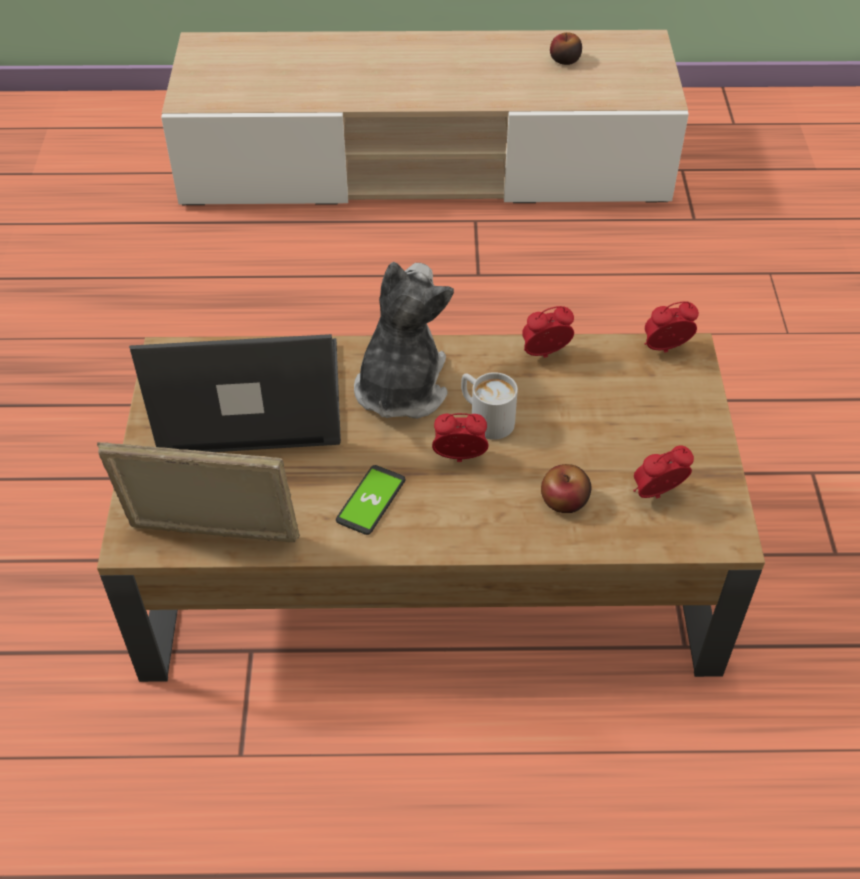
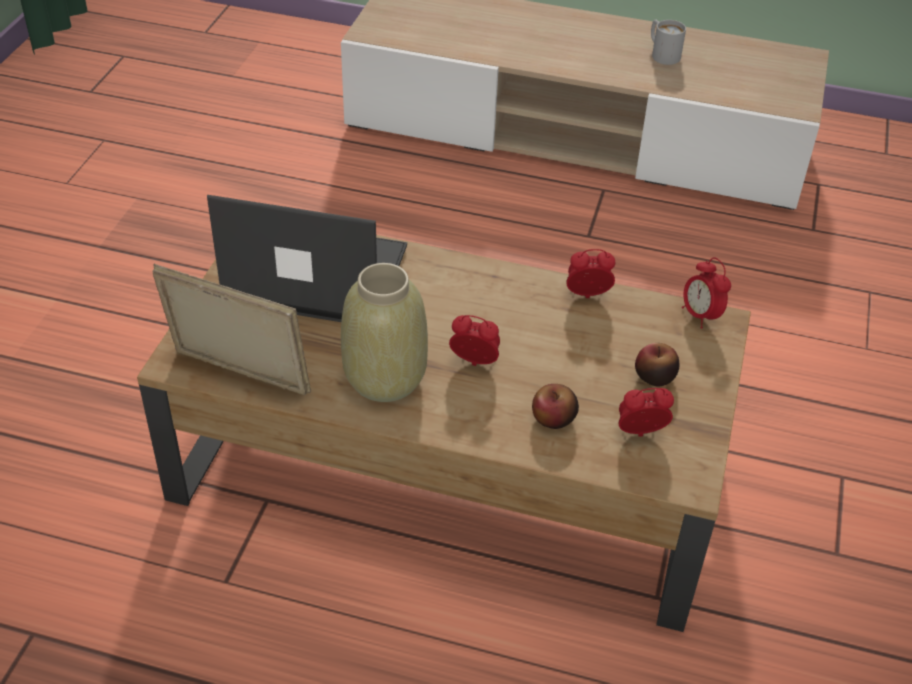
camera: 15 degrees right, 5 degrees down
phone [336,465,405,535] -> beige vase [341,263,428,402]
plush toy [354,262,454,419] -> none
white mug [461,372,518,440] -> white mug moved to [651,20,686,65]
apple [550,32,582,65] -> apple moved to [635,343,679,386]
alarm clock [645,301,699,353] -> alarm clock turned 120 degrees counterclockwise [682,257,731,329]

